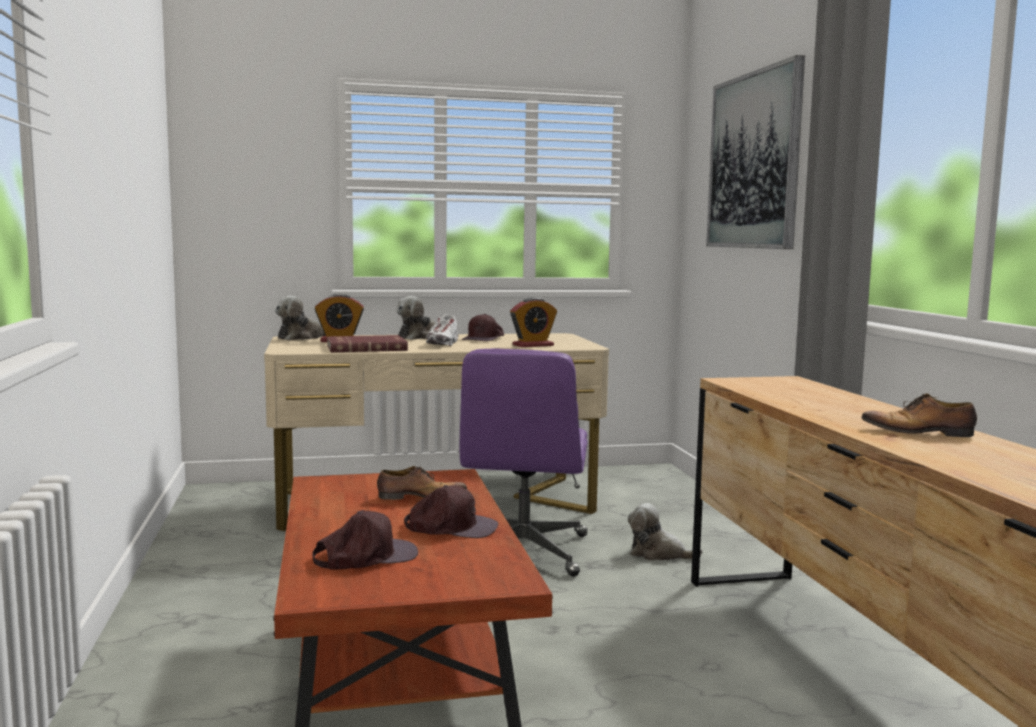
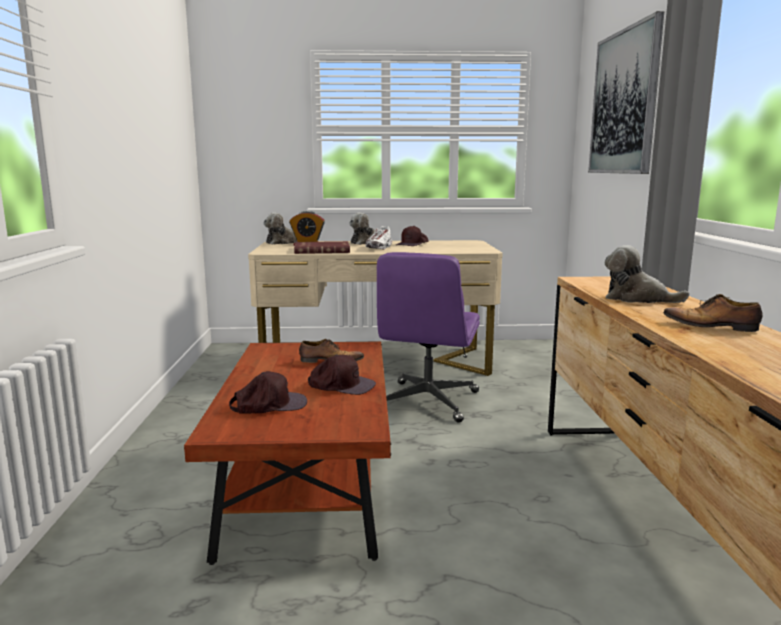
camera: 10 degrees right, 5 degrees up
alarm clock [510,298,557,347] -> none
plush toy [628,503,703,561] -> plush toy moved to [605,245,689,303]

